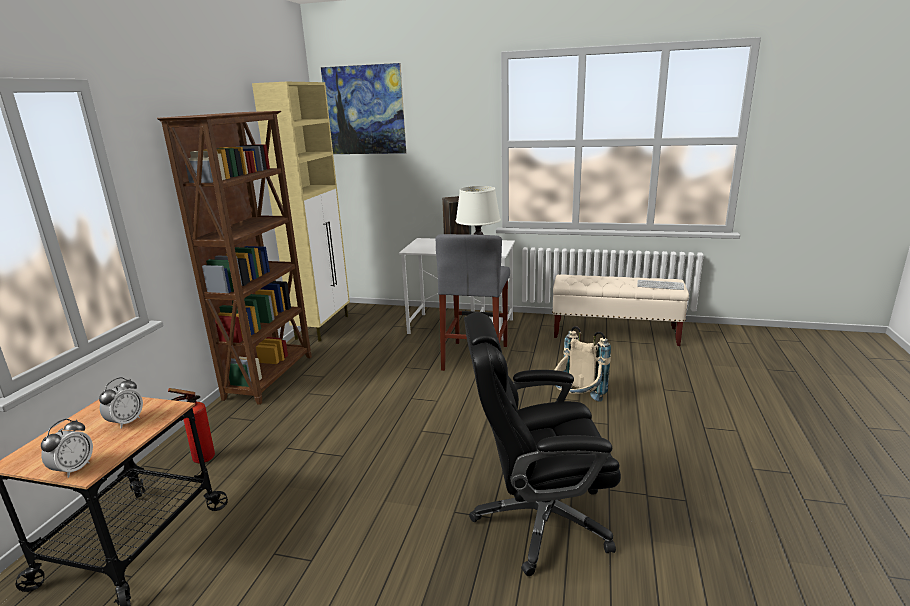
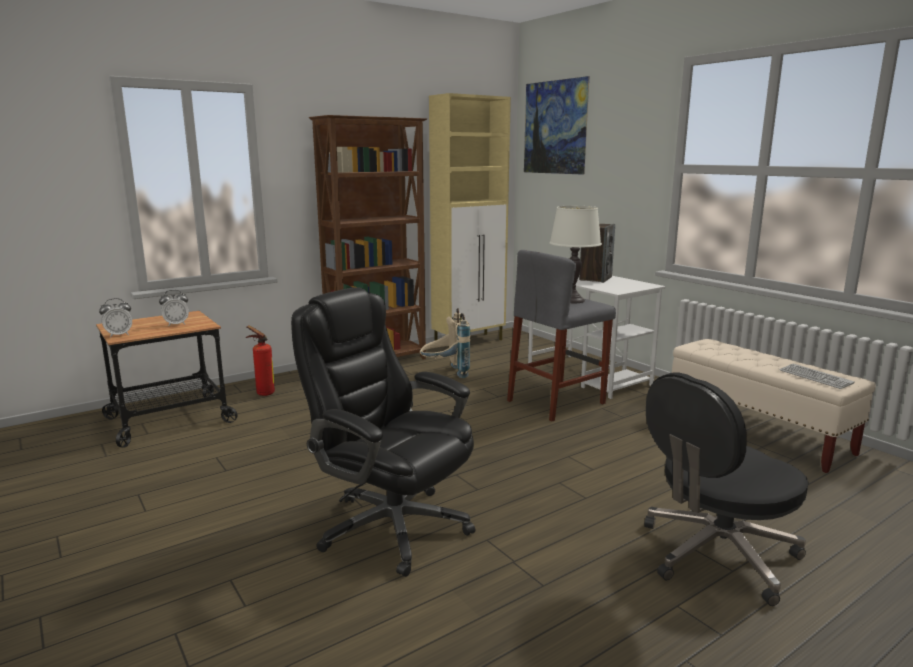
camera: 40 degrees right, 5 degrees down
beige backpack [555,326,611,401] -> beige backpack moved to [420,308,471,378]
none -> black office chair [644,372,809,606]

